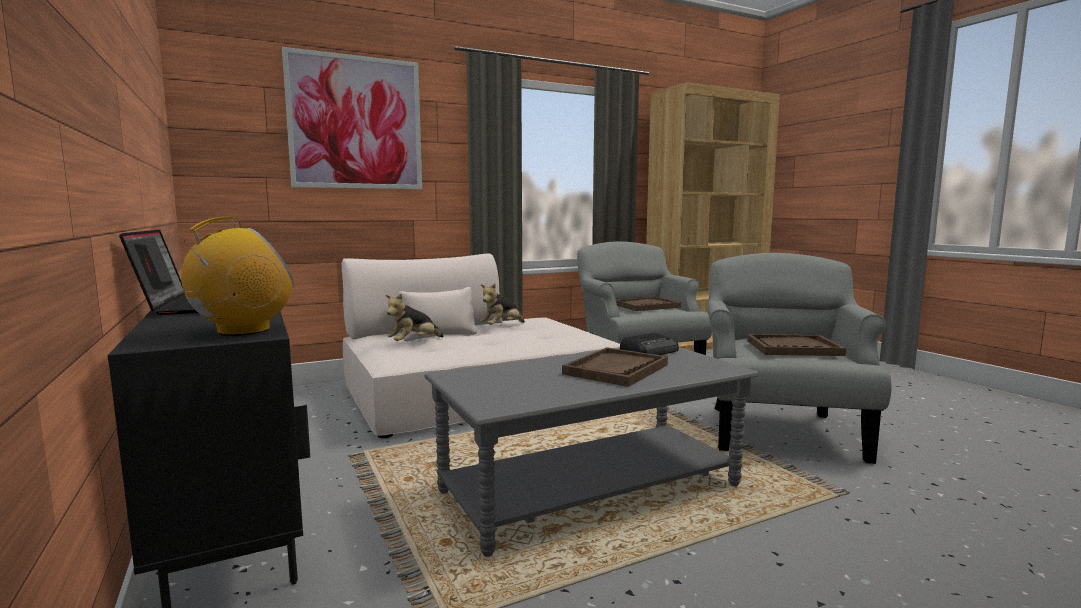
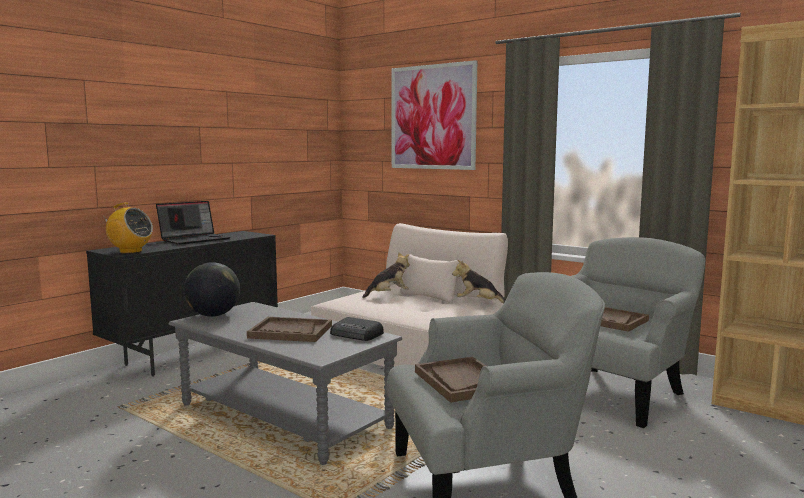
camera: 65 degrees right, 0 degrees up
plush toy [385,293,444,341] -> plush toy turned 135 degrees clockwise [362,252,410,298]
none -> globe [184,262,240,317]

